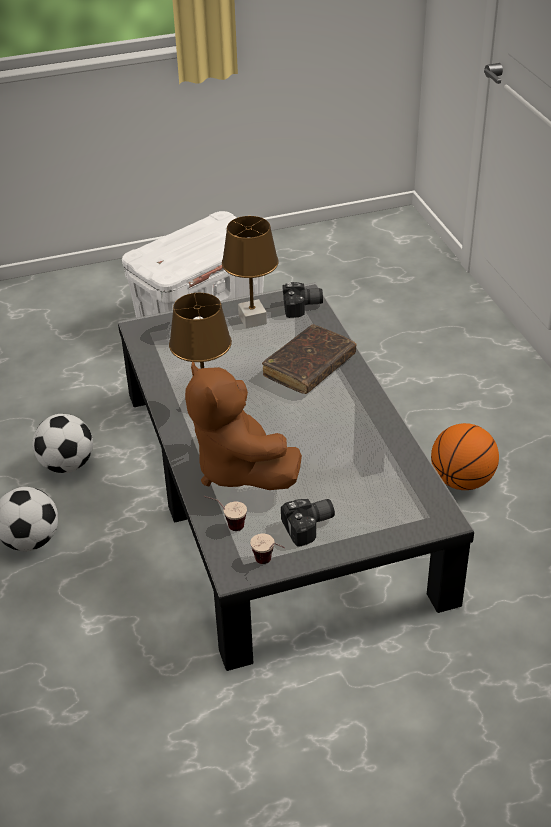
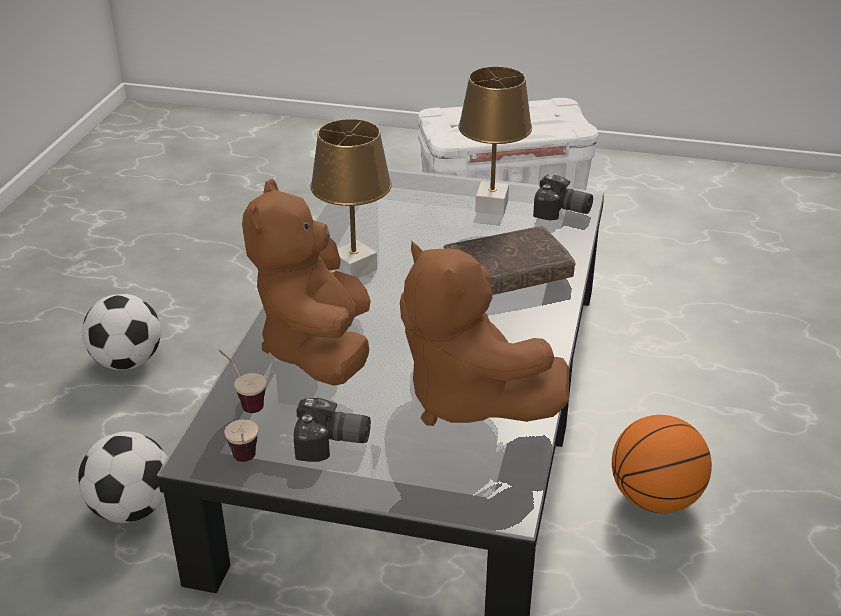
camera: 30 degrees right, 5 degrees down
football [32,414,93,473] -> football moved to [78,431,167,523]
none -> brown plush toy [400,241,569,426]

